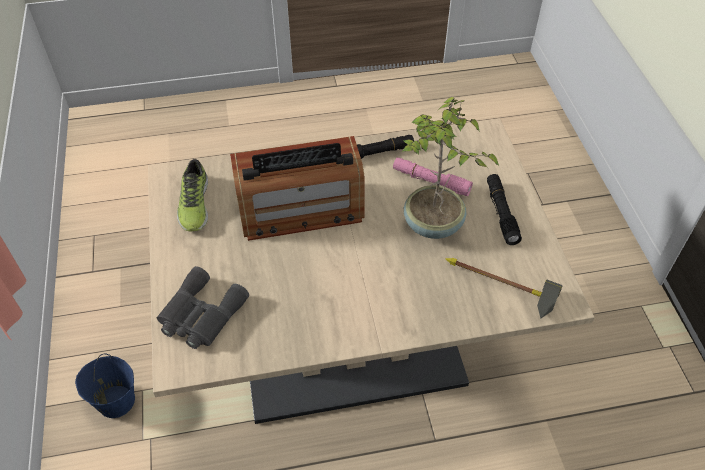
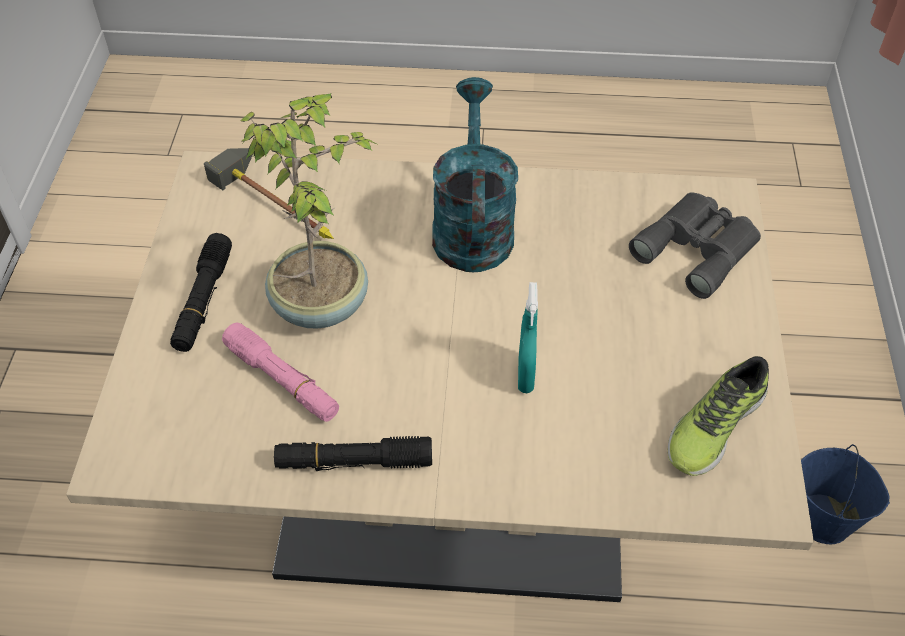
camera: 165 degrees left, 0 degrees up
shoe [177,159,208,232] -> shoe turned 150 degrees counterclockwise [668,356,769,476]
radio [230,136,364,241] -> turquoise spray bottle [518,282,538,393]
none -> turquoise watering can [432,77,518,272]

